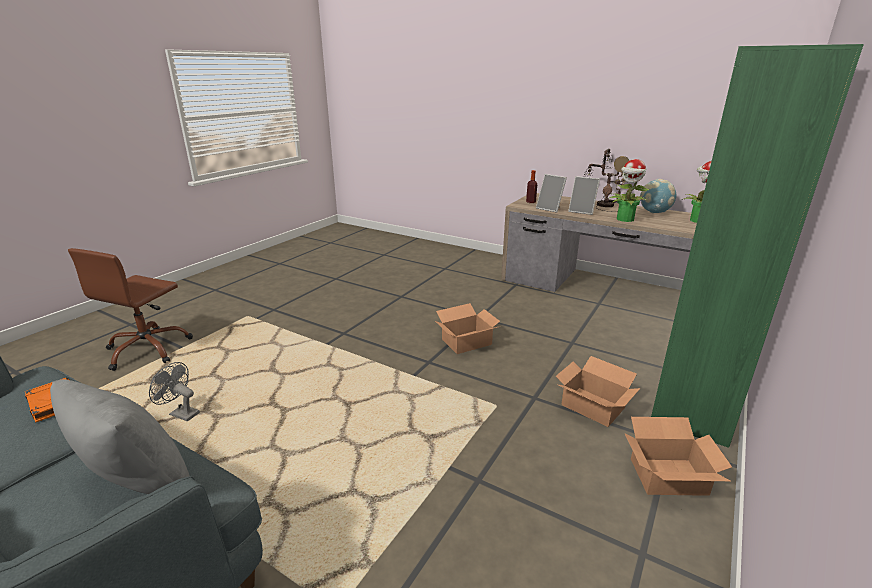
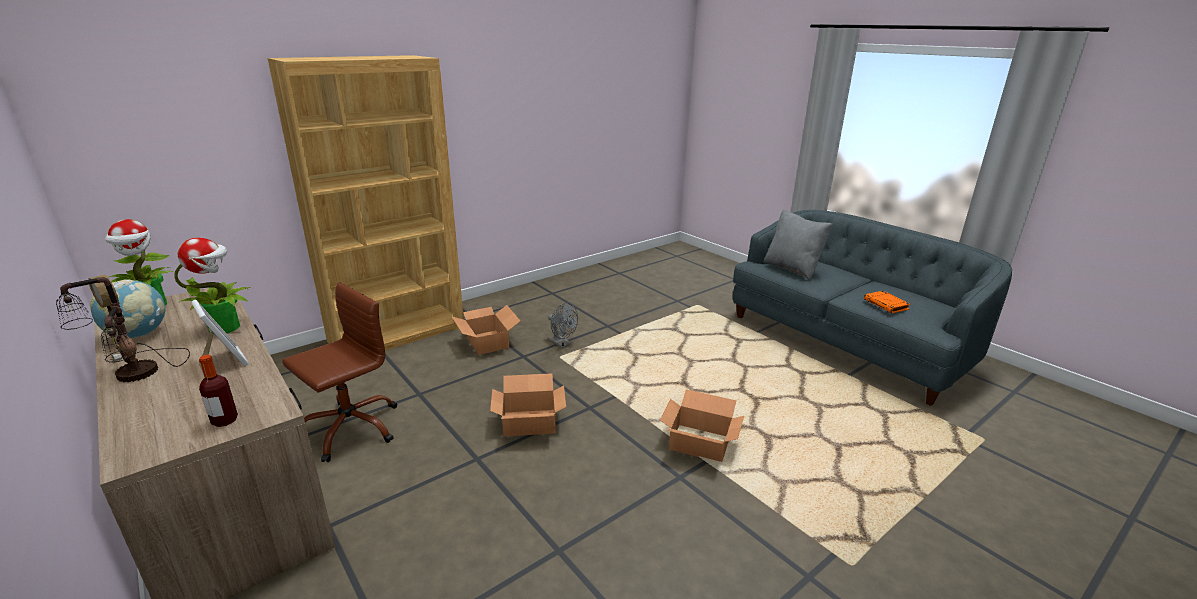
camera: 160 degrees left, 0 degrees up
brown office chair [68,248,193,371] -> brown office chair moved to [282,282,397,462]
grey fan [149,362,200,422] -> grey fan moved to [548,303,578,348]
picture frame [536,174,567,213] -> none
cardboard box [624,417,732,496] -> cardboard box moved to [660,389,744,462]
green bookcase [651,44,864,448] -> brown bookcase [267,55,464,350]

